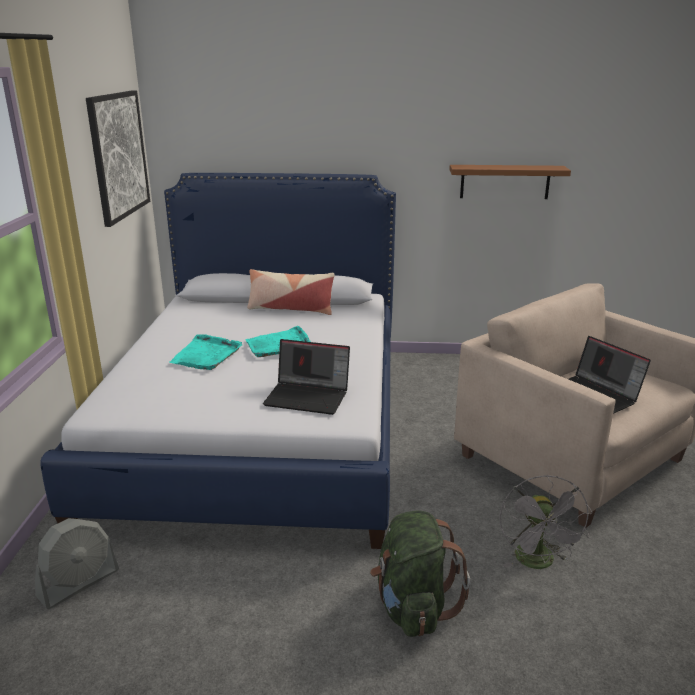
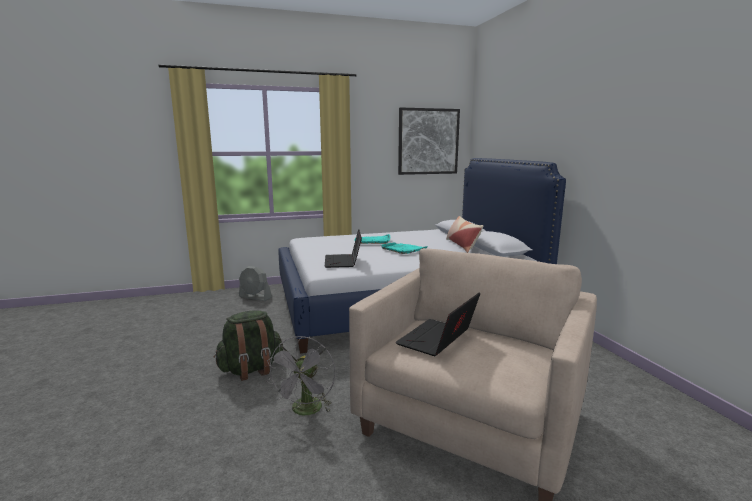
camera: 70 degrees right, 10 degrees down
brown shelf [449,165,571,199] -> none
grey fan [499,475,592,569] -> grey fan turned 60 degrees counterclockwise [266,336,335,415]

